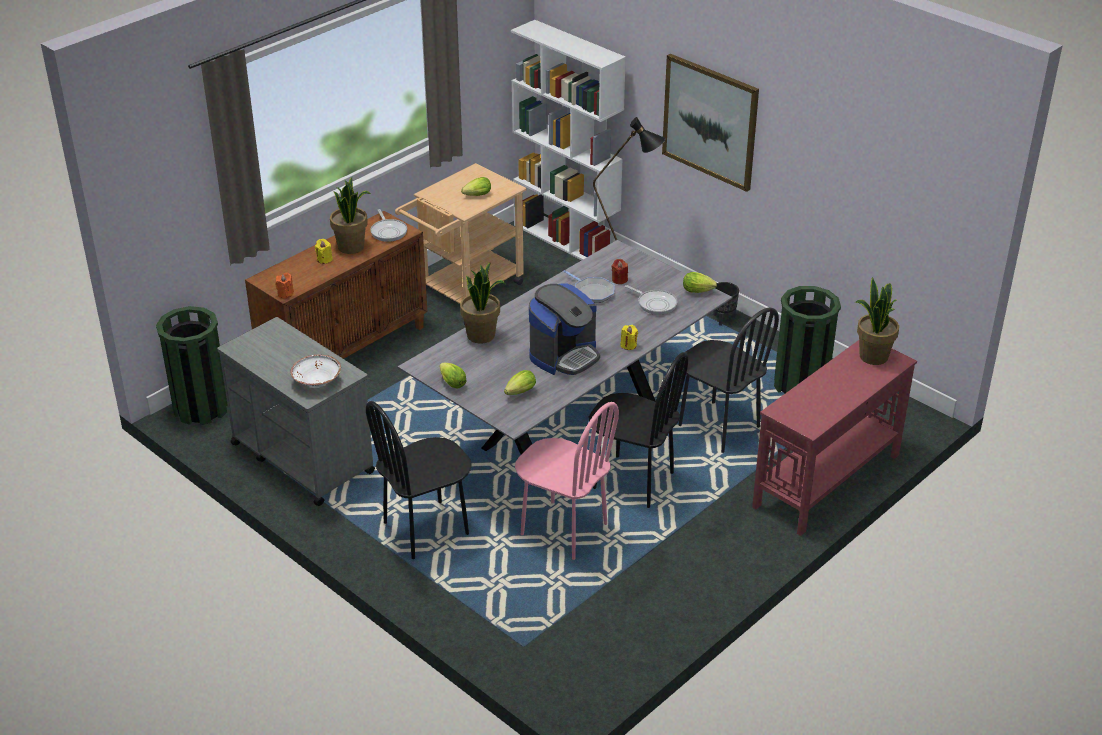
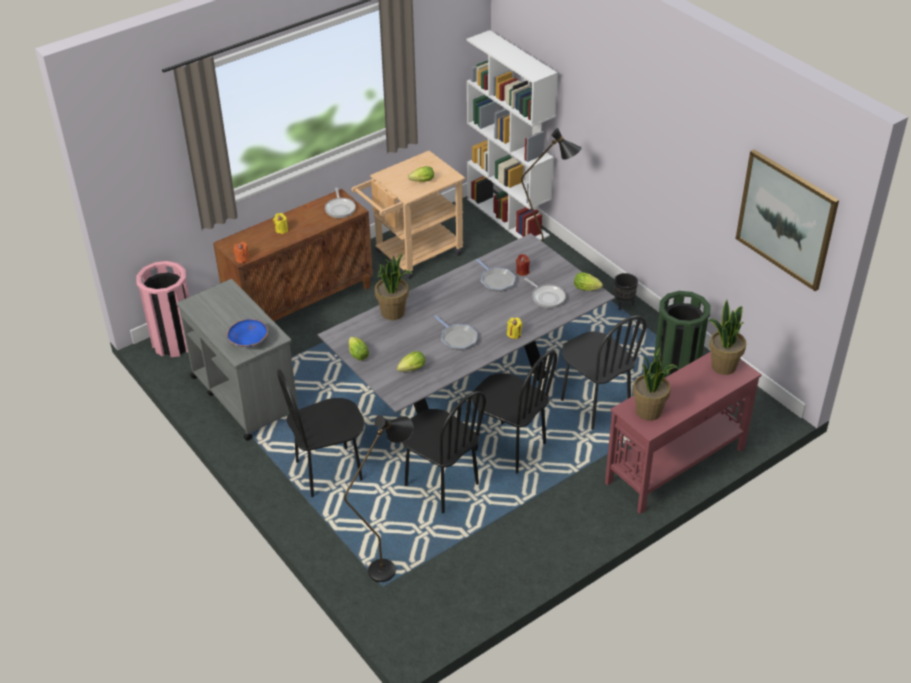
camera: 10 degrees right, 5 degrees up
green trash can [156,306,228,425] -> pink trash can [136,261,189,357]
white bowl [290,355,341,387] -> blue bowl [226,319,268,347]
potted plant [330,177,371,254] -> potted plant moved to [633,348,679,420]
pink chair [515,402,619,560] -> black chair [402,391,486,513]
coffee machine [529,283,600,375] -> frying pan [434,315,478,350]
picture [662,54,759,192] -> picture moved to [736,150,839,291]
none -> black floor lamp [344,415,413,582]

